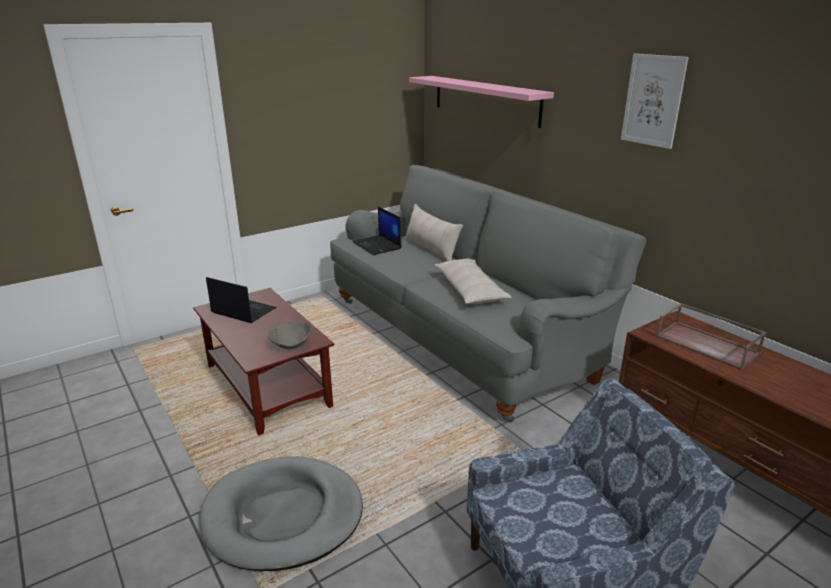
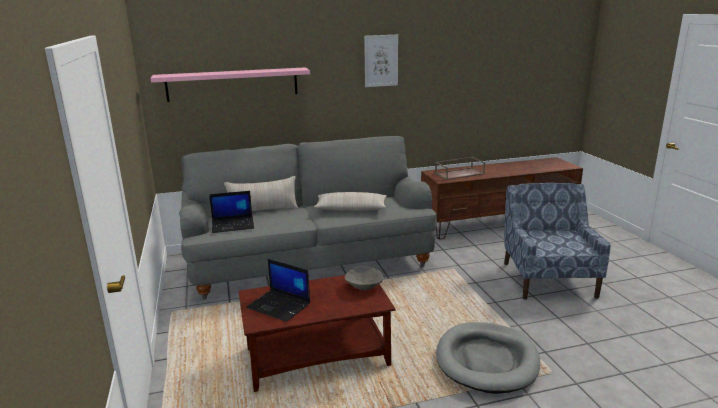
camera: 70 degrees left, 5 degrees down
laptop [206,277,276,323] -> laptop turned 105 degrees counterclockwise [246,259,310,322]

